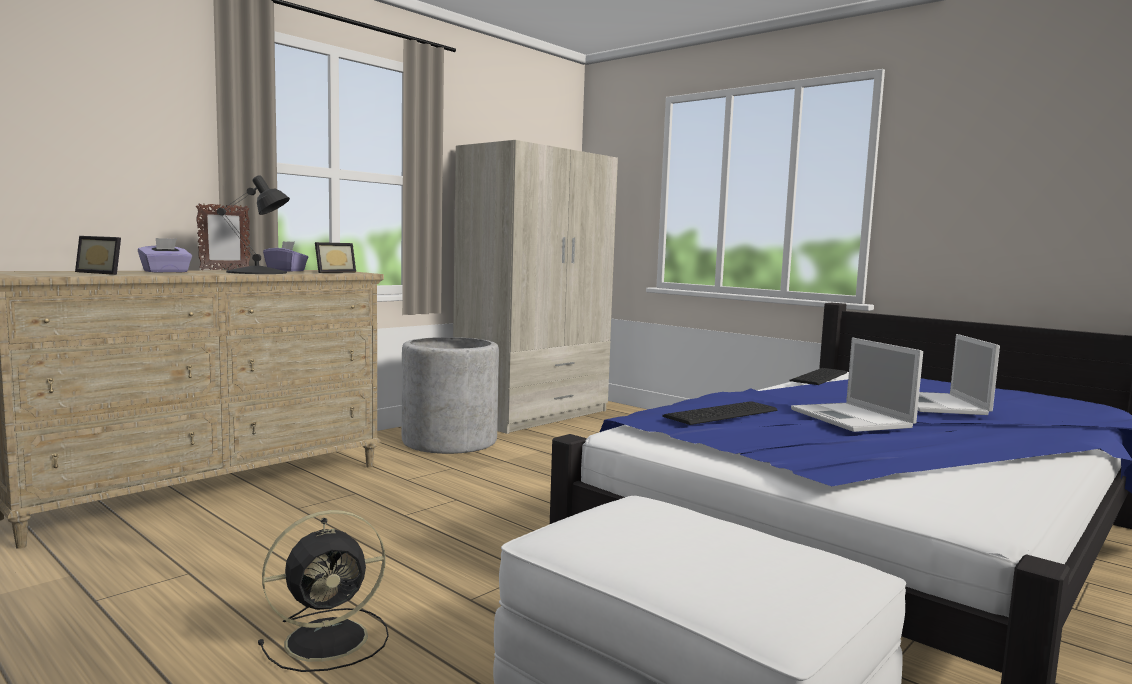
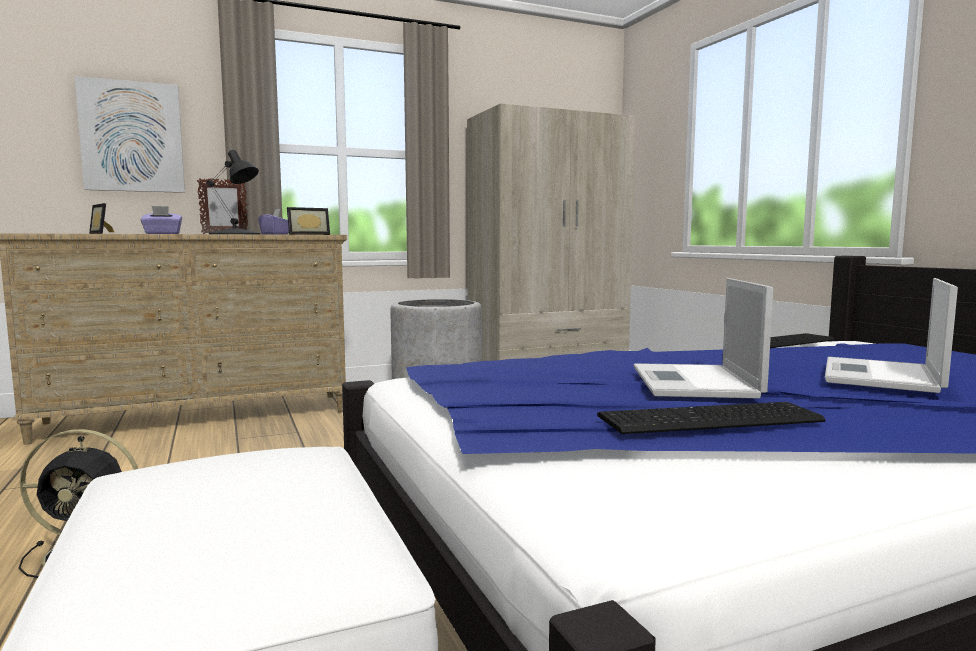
camera: 25 degrees right, 0 degrees up
keyboard [662,401,778,425] -> keyboard moved to [597,402,825,434]
none -> picture [75,76,185,193]

